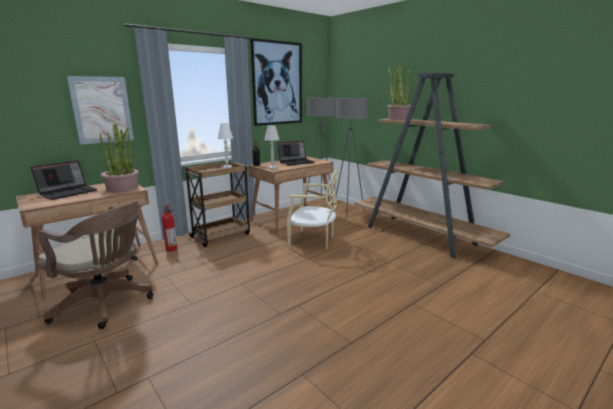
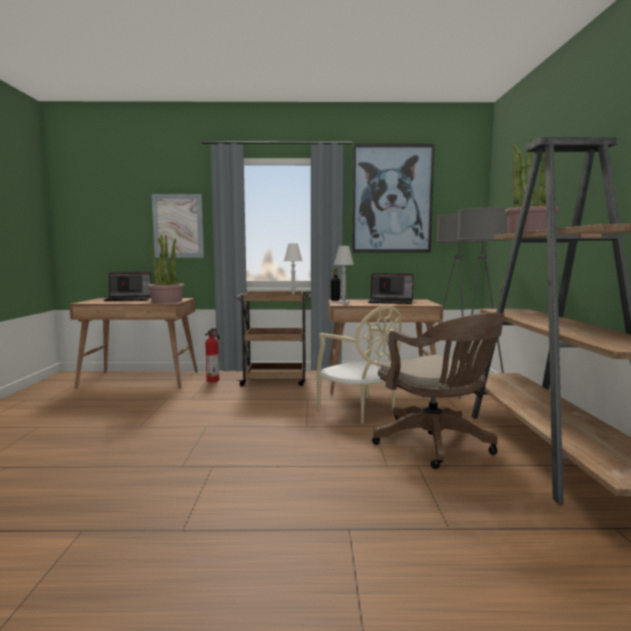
camera: 40 degrees right, 10 degrees down
brown office chair [37,201,153,329] -> brown office chair moved to [372,312,504,469]

